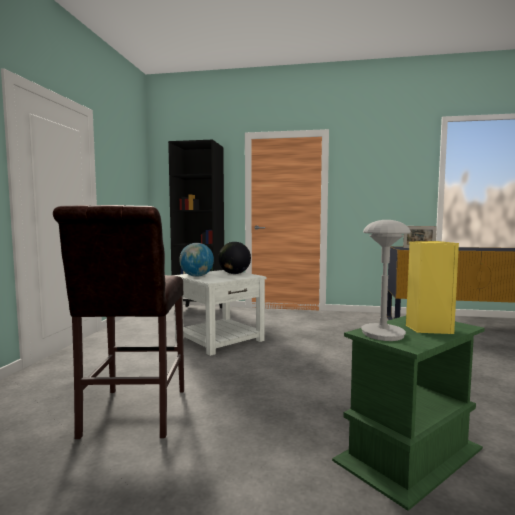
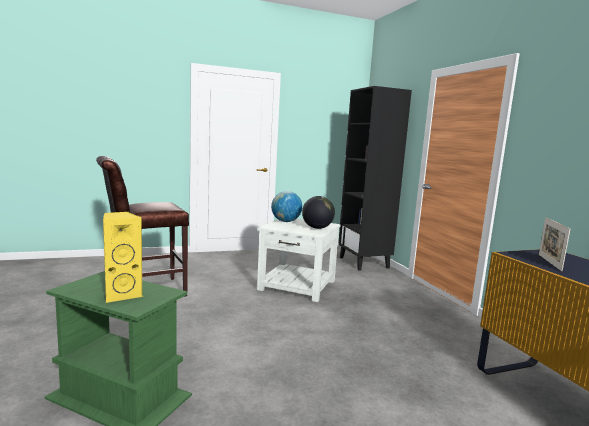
camera: 60 degrees right, 5 degrees up
grey table lamp [361,220,411,341] -> none

